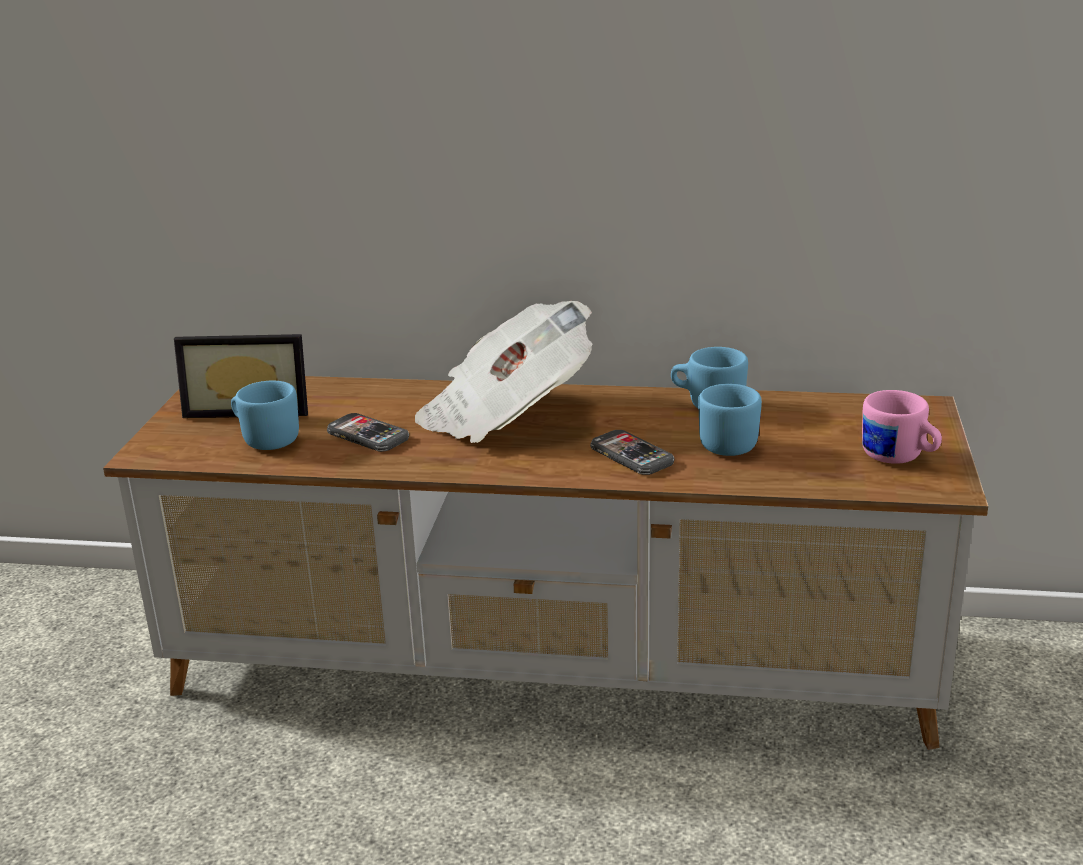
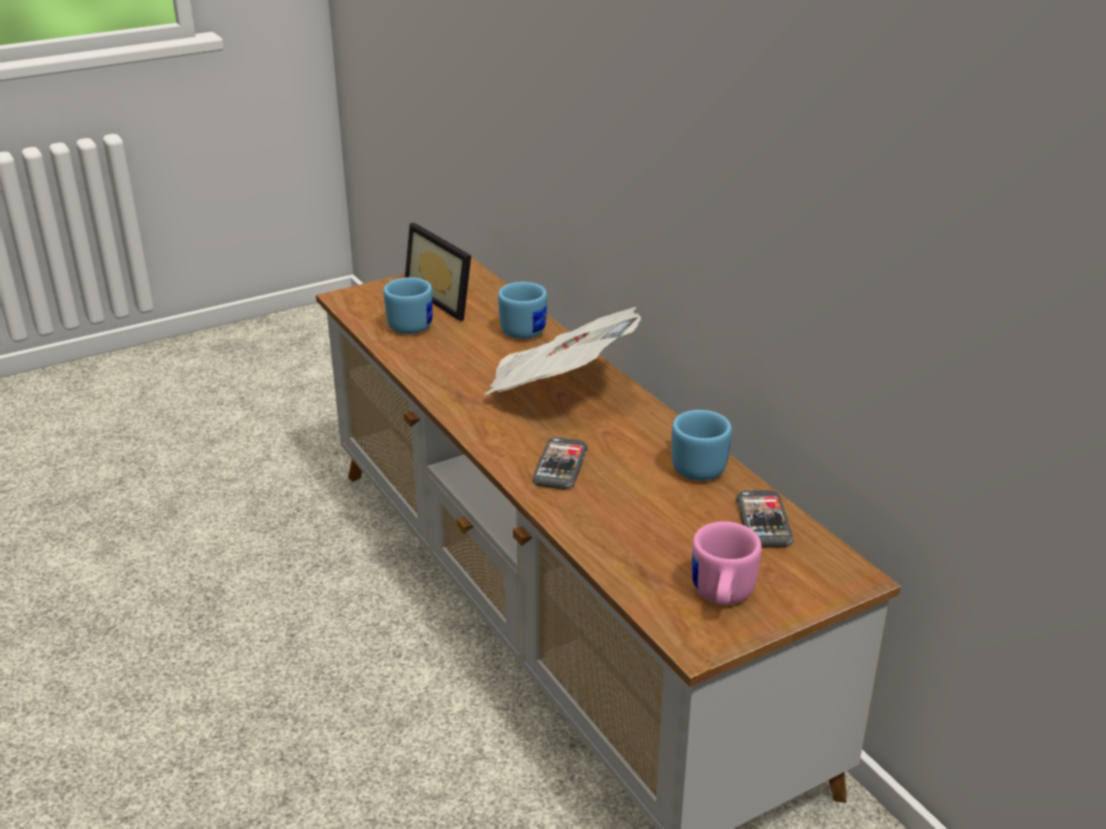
camera: 50 degrees right, 5 degrees up
phone [327,413,409,452] -> phone moved to [736,490,794,547]
blue mug [697,384,762,456] -> blue mug moved to [498,282,547,339]

